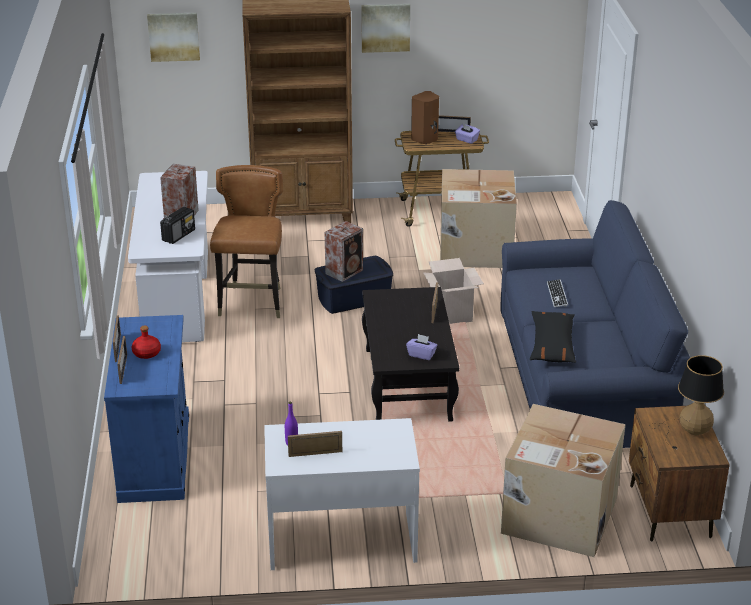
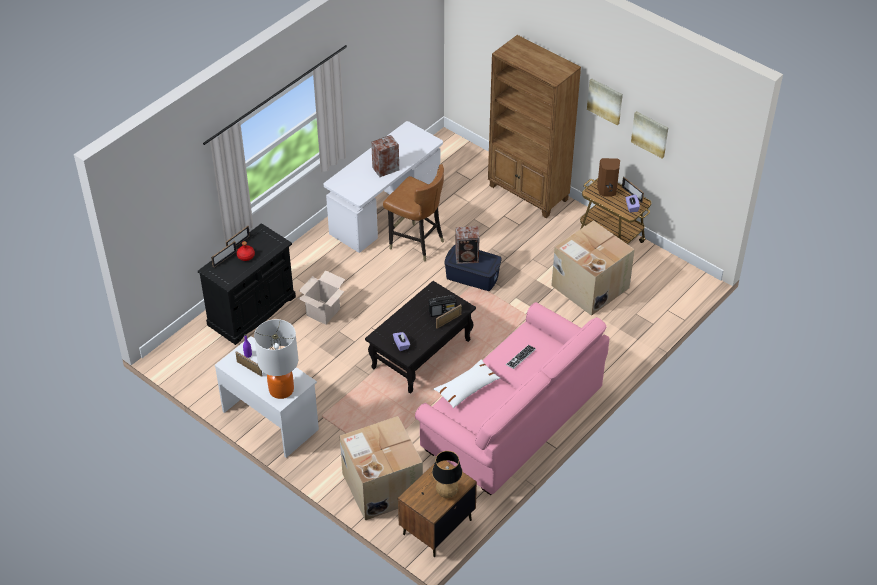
camera: 45 degrees right, 15 degrees up
blue cabinet [104,315,189,503] -> black cabinet [198,223,296,345]
picture [147,13,200,62] -> picture moved to [631,111,669,158]
radio [160,207,195,244] -> radio moved to [429,295,457,317]
brown chair [210,165,283,318] -> brown chair turned 75 degrees clockwise [383,164,444,262]
cardboard box [423,258,484,324] -> cardboard box moved to [298,270,345,325]
blue sofa [500,200,690,448] -> pink sofa [415,302,609,495]
black pillow [530,311,576,363] -> white pillow [433,359,500,408]
none -> table lamp [254,319,298,399]

